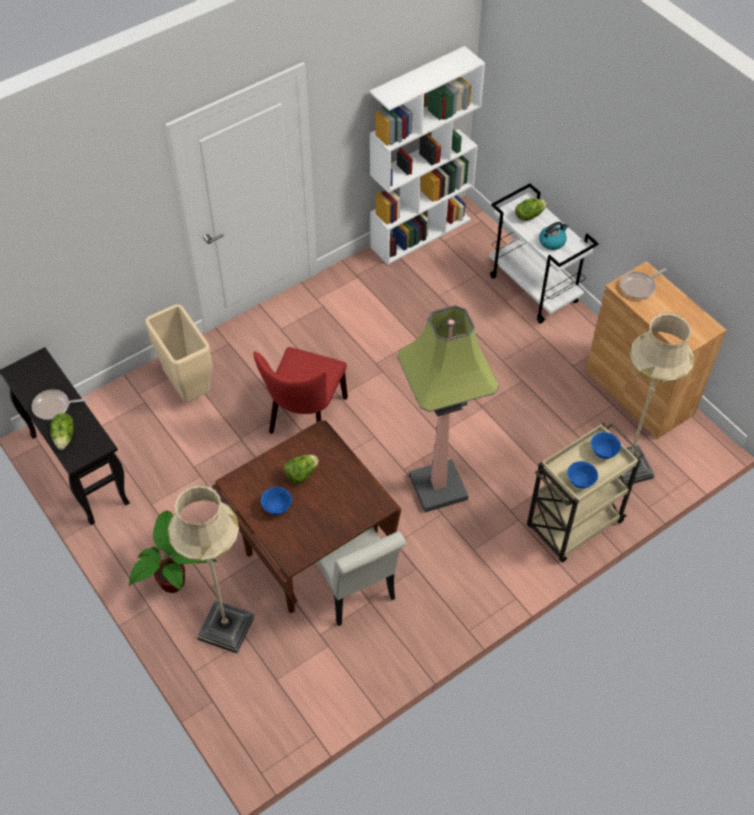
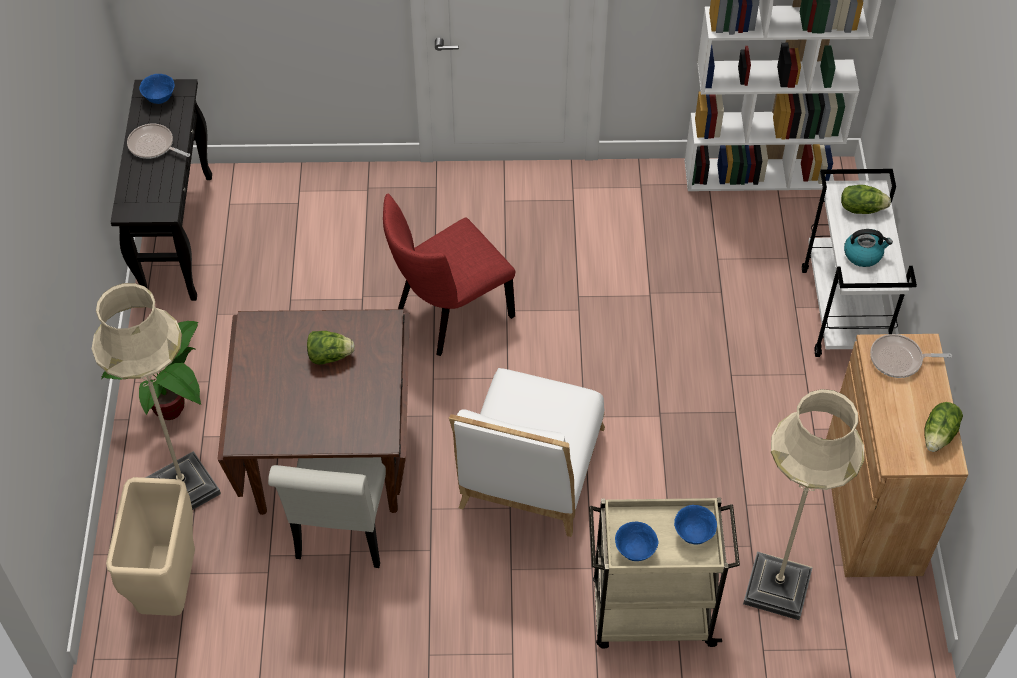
camera: 35 degrees right, 0 degrees up
lettuce [50,413,74,450] -> lettuce moved to [924,402,963,452]
beige trash can [145,304,213,402] -> beige trash can moved to [106,477,195,616]
blue bowl [261,487,292,515] -> blue bowl moved to [139,74,175,104]
floor lamp [397,305,499,512] -> white chair [449,368,605,537]

